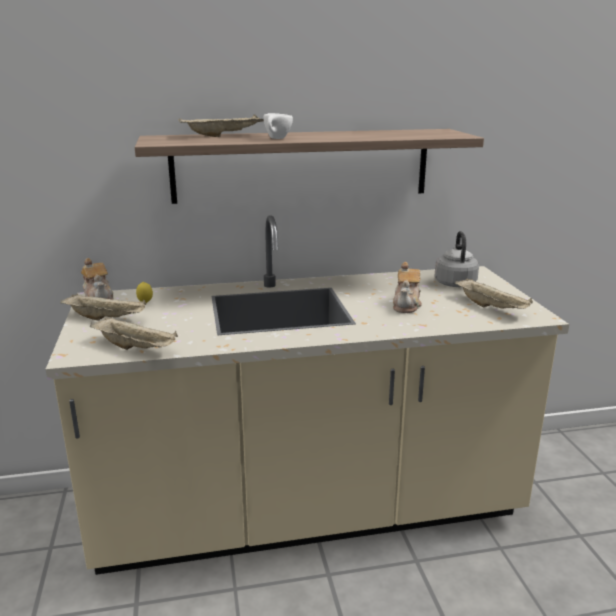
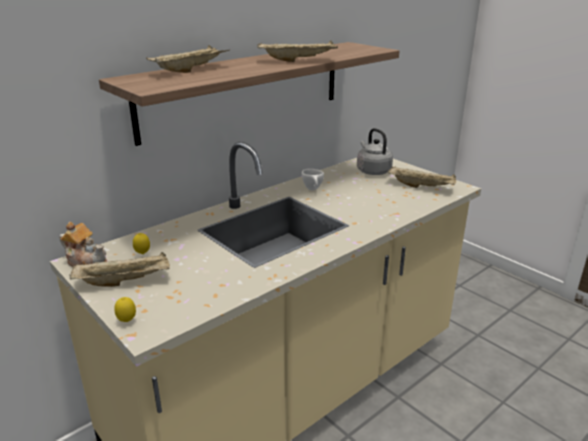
camera: 30 degrees left, 5 degrees up
beige tray [90,317,178,350] -> beige tray moved to [257,40,338,62]
white cup [264,113,293,139] -> white cup moved to [302,169,324,190]
teapot [393,262,422,313] -> none
none -> lemon [114,297,136,322]

